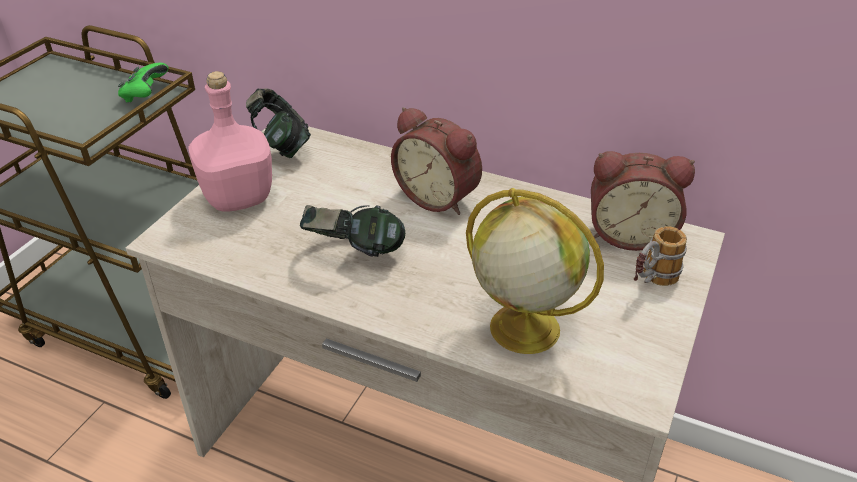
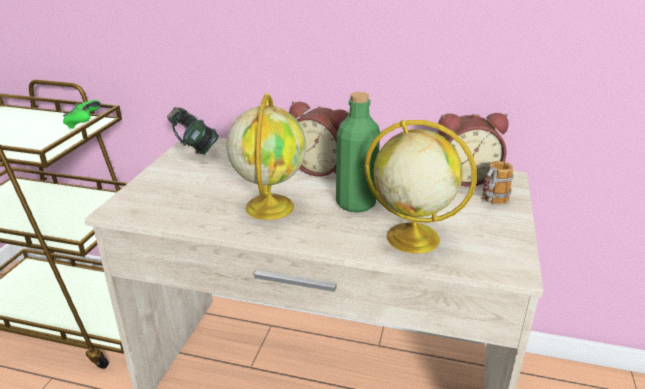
camera: 10 degrees left, 10 degrees down
pink bottle [188,71,272,212] -> none
headphones [300,205,405,257] -> globe [226,93,306,220]
none -> green bottle [336,92,380,213]

